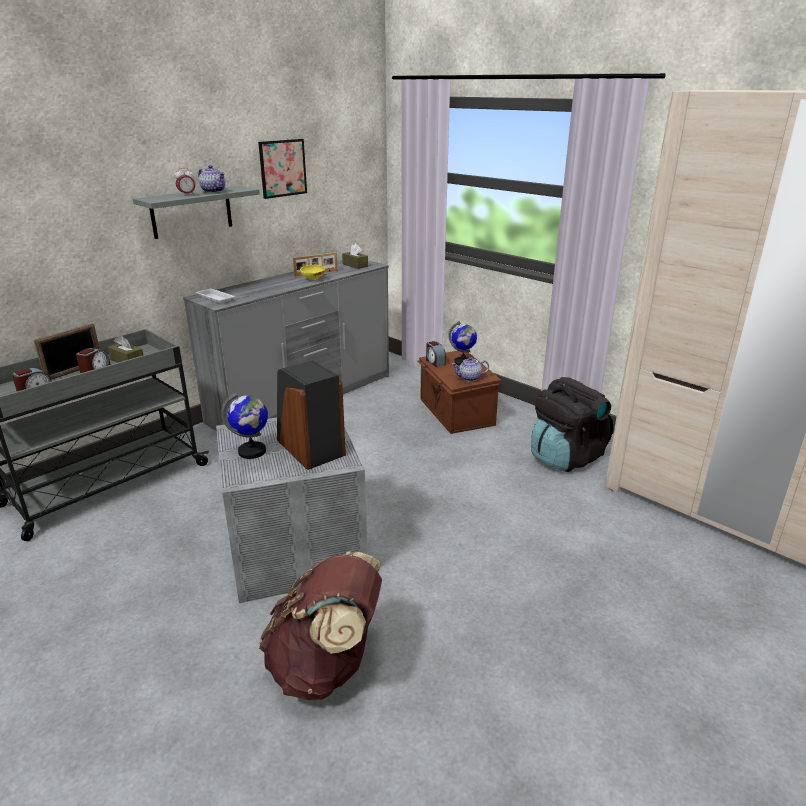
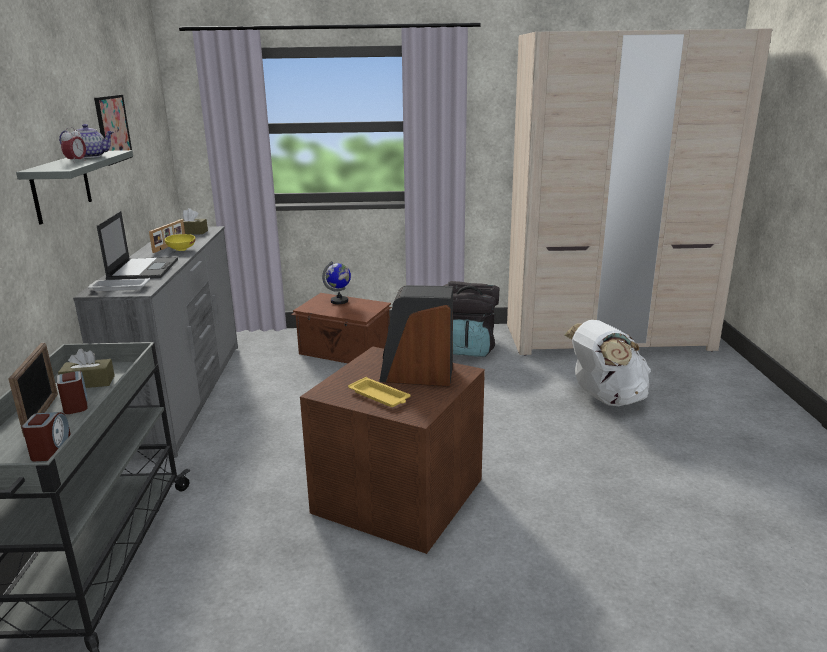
camera: 45 degrees left, 5 degrees down
grey storage box [216,418,367,603] -> brown storage box [300,347,485,554]
globe [221,392,268,459] -> yellow tray [348,377,410,407]
brown backpack [259,551,382,700] -> none
alarm clock [426,341,446,367] -> none
teapot [452,357,489,382] -> none
none -> laptop [97,211,178,280]
none -> white backpack [565,320,651,406]

